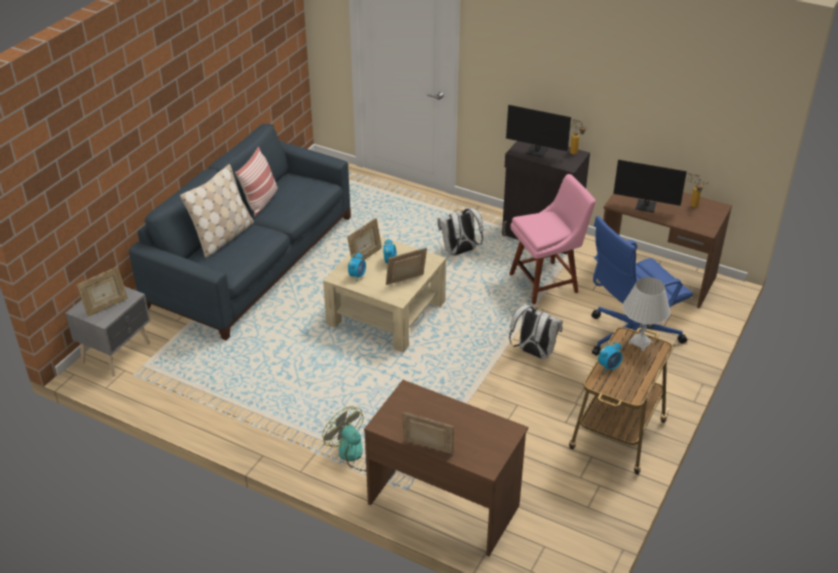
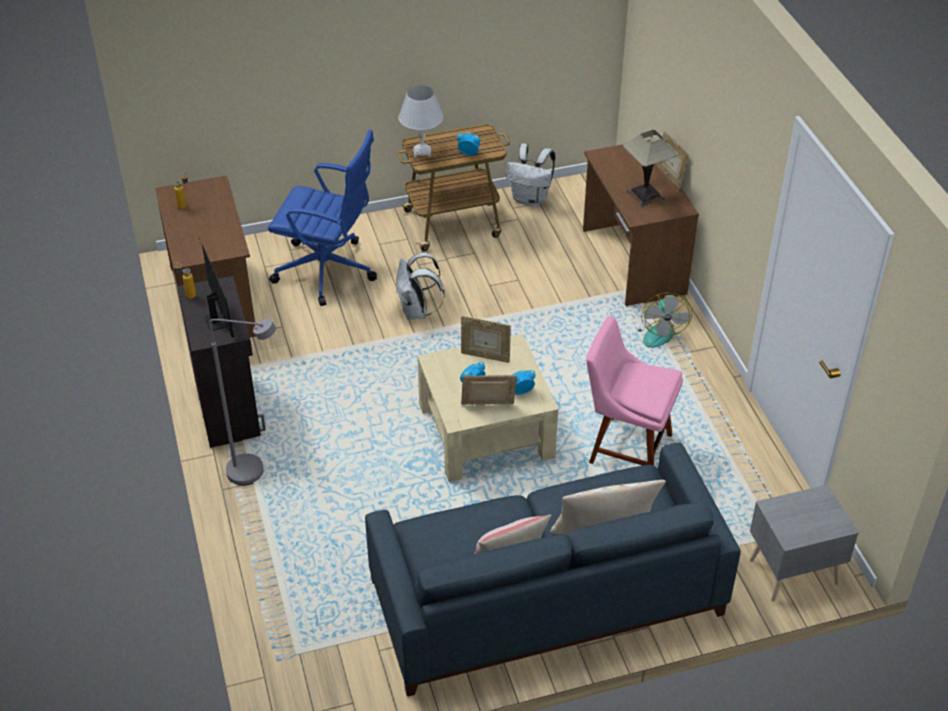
camera: 135 degrees left, 5 degrees up
picture frame [77,267,128,317] -> none
white backpack [438,208,483,256] -> white backpack moved to [506,143,555,207]
pink chair [509,174,596,304] -> pink chair moved to [586,316,683,465]
monitor [613,160,708,213] -> none
none -> grey floor lamp [209,319,276,485]
none -> table lamp [623,130,678,207]

